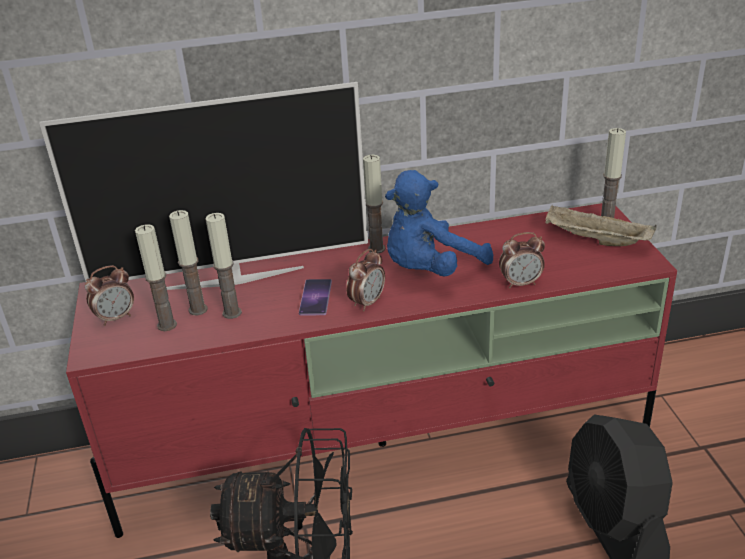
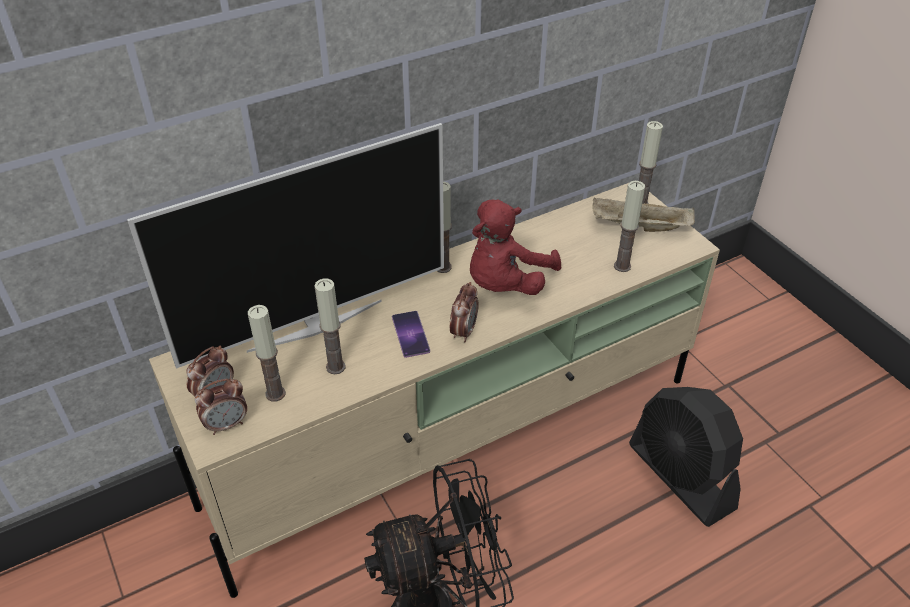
camera: 20 degrees left, 10 degrees up
red tv stand [66,203,677,538] -> beige tv stand [149,180,720,598]
candle [169,210,208,315] -> candle moved to [614,181,645,272]
blue plush toy [385,170,493,276] -> red plush toy [470,199,561,295]
alarm clock [499,232,545,289] -> alarm clock moved to [195,379,247,435]

